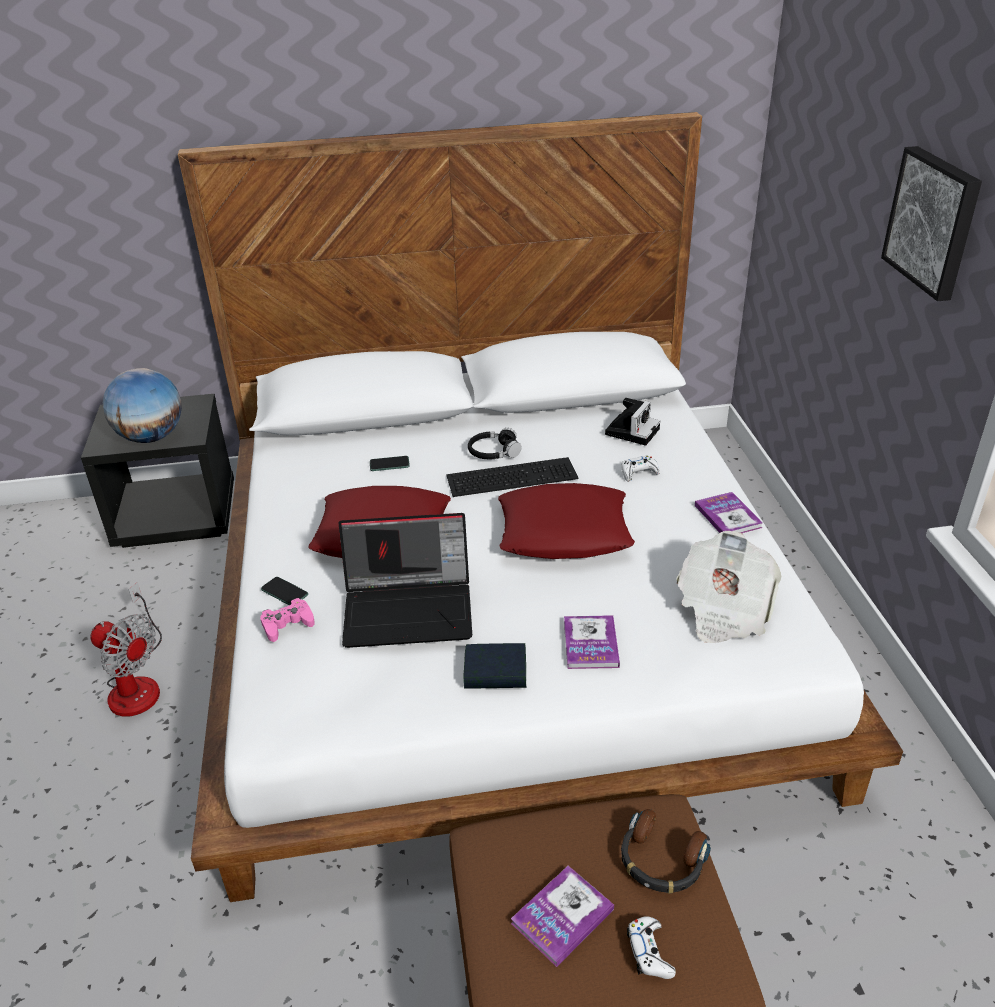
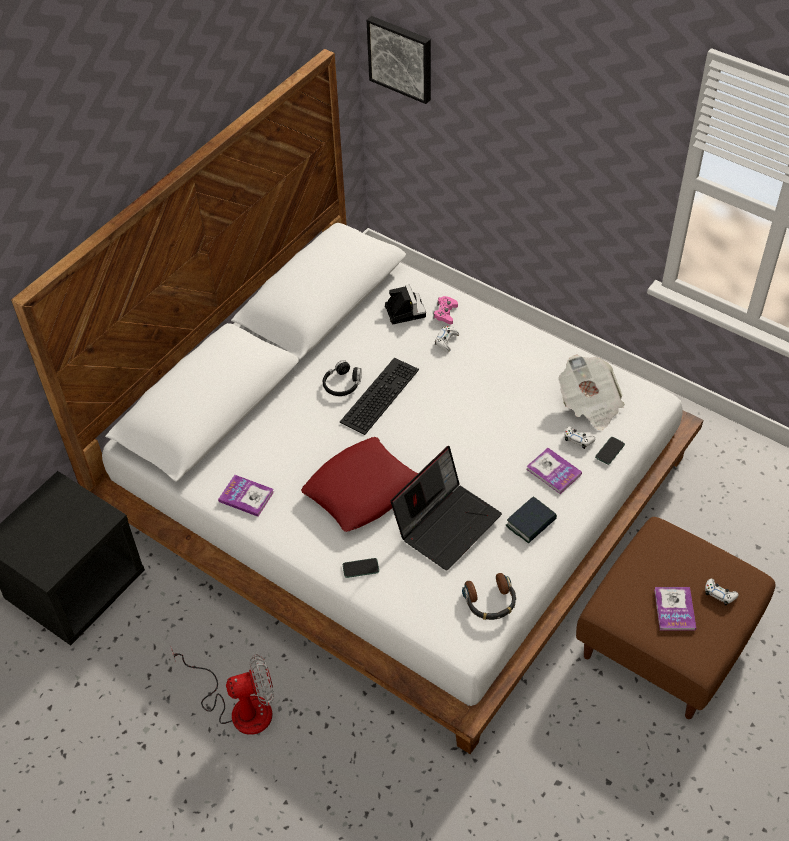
camera: 45 degrees left, 15 degrees up
globe [103,368,182,443] -> none
pink game controller [260,598,315,642] -> pink game controller moved to [433,296,458,324]
phone [370,456,410,471] -> phone moved to [595,437,625,465]
red pillow [498,483,635,559] -> none
headphones [621,809,711,894] -> headphones moved to [462,573,516,620]
book [695,492,763,533] -> book moved to [218,475,274,517]
picture [881,146,982,301] -> picture moved to [367,16,431,104]
none -> white game controller [564,426,595,449]

